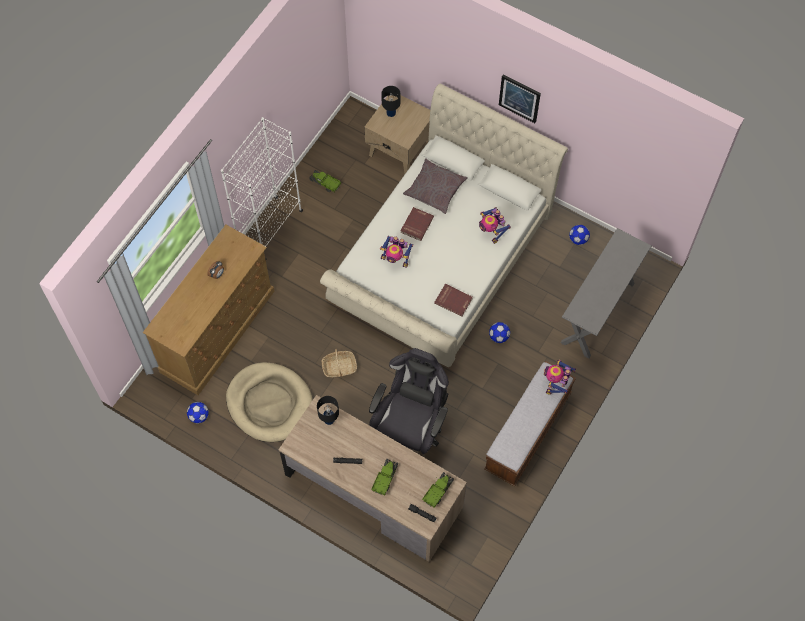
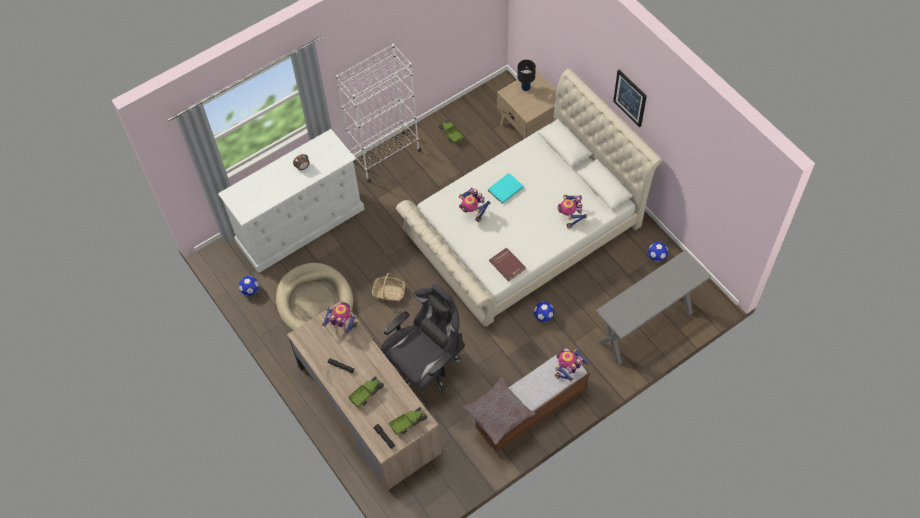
camera: 25 degrees right, 5 degrees down
brown dresser [143,225,275,395] -> white dresser [218,129,364,273]
black table lamp [317,396,339,425] -> toy robot [322,302,358,334]
red book [400,207,434,241] -> turquoise book [488,173,524,204]
grey pillow [403,158,468,214] -> grey pillow moved to [463,378,535,445]

